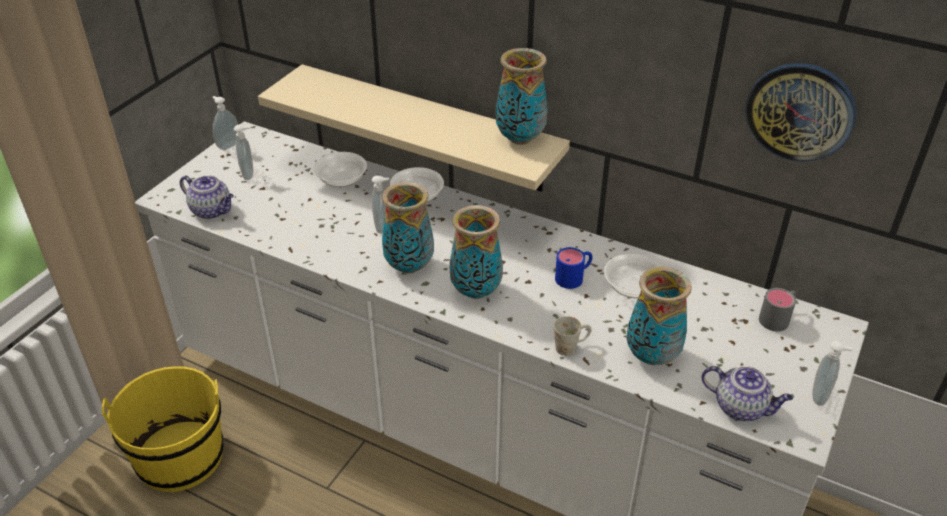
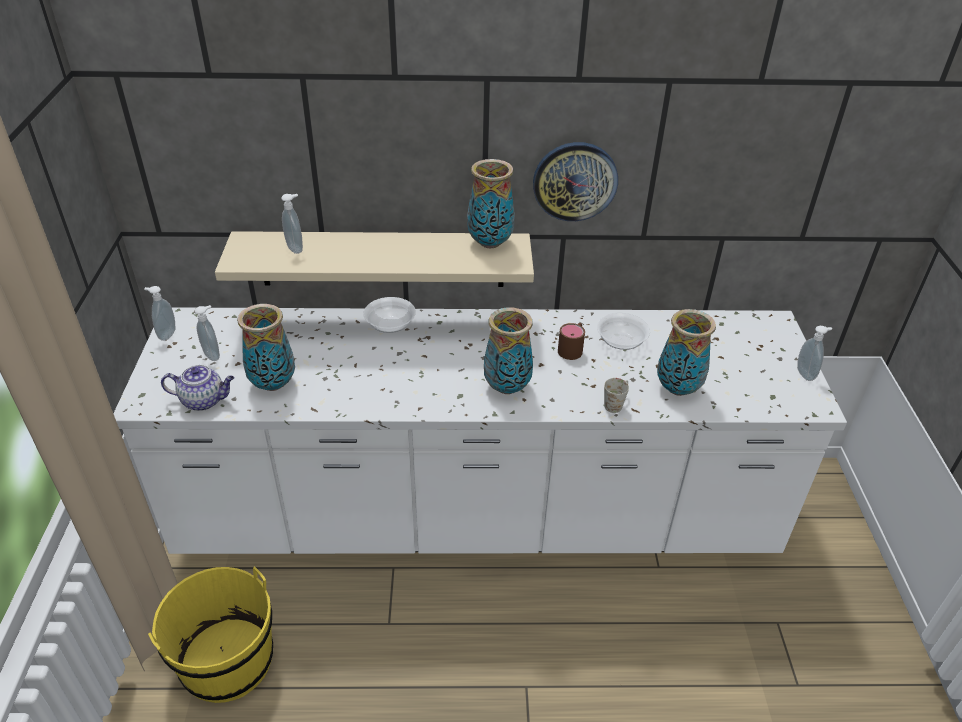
camera: 30 degrees left, 0 degrees up
bowl [314,152,367,187] -> none
soap dispenser [372,175,389,234] -> soap dispenser moved to [281,194,303,254]
vase [382,182,434,274] -> vase moved to [237,304,295,391]
blue mug [555,247,592,289] -> brown mug [558,323,585,360]
teapot [702,366,793,421] -> none
wall clock [745,63,856,162] -> wall clock moved to [533,142,618,221]
grey mug [759,288,797,332] -> none

